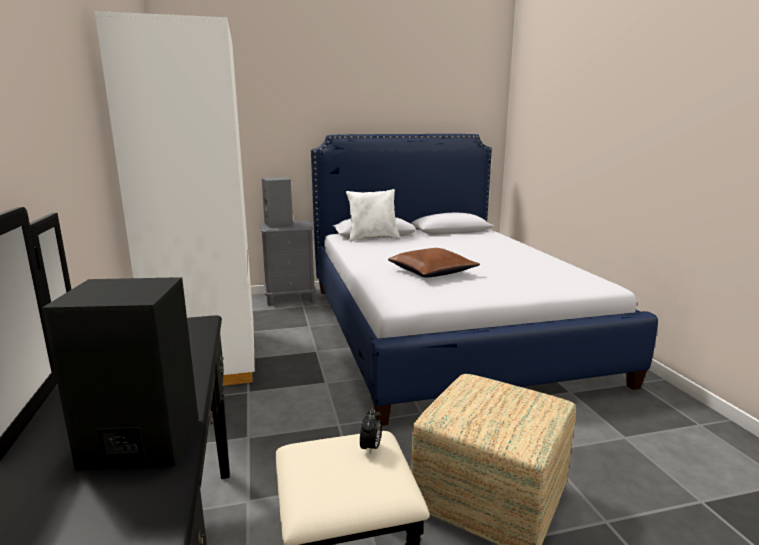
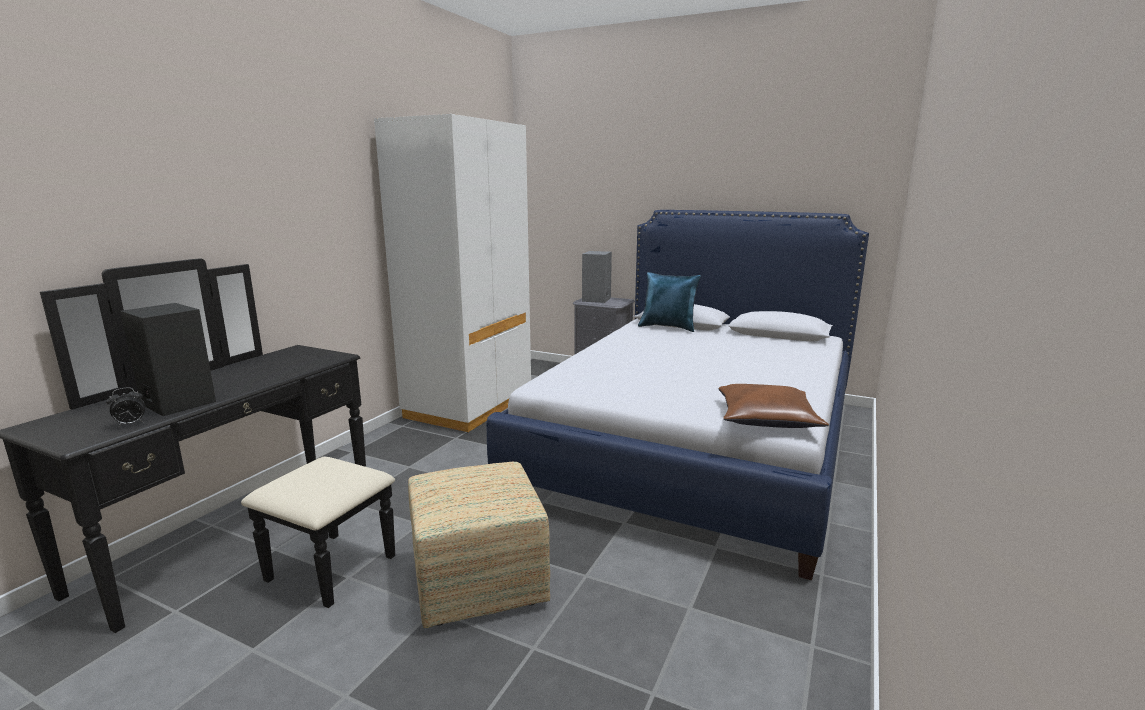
camera: 40 degrees right, 0 degrees up
white pillow [346,189,400,242] -> blue pillow [638,272,701,332]
alarm clock [360,408,382,454] -> alarm clock moved to [106,387,145,427]
brown pillow [388,248,480,277] -> brown pillow moved to [719,384,829,428]

